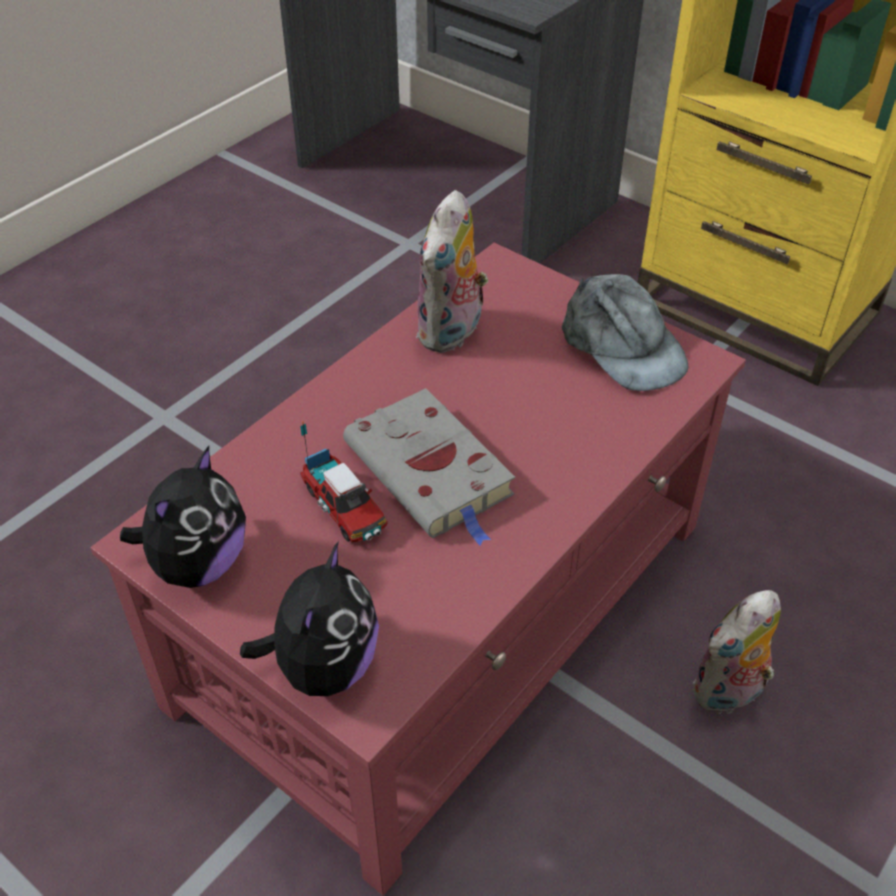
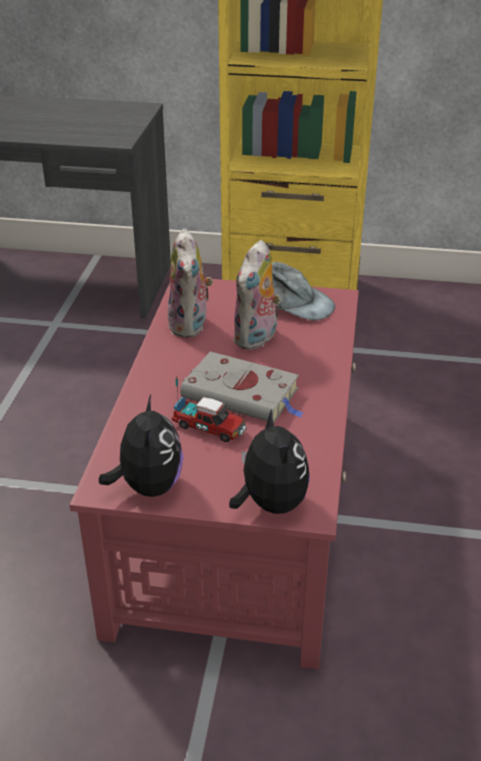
camera: 30 degrees left, 10 degrees down
plush toy [693,590,781,714] -> plush toy moved to [233,240,285,350]

